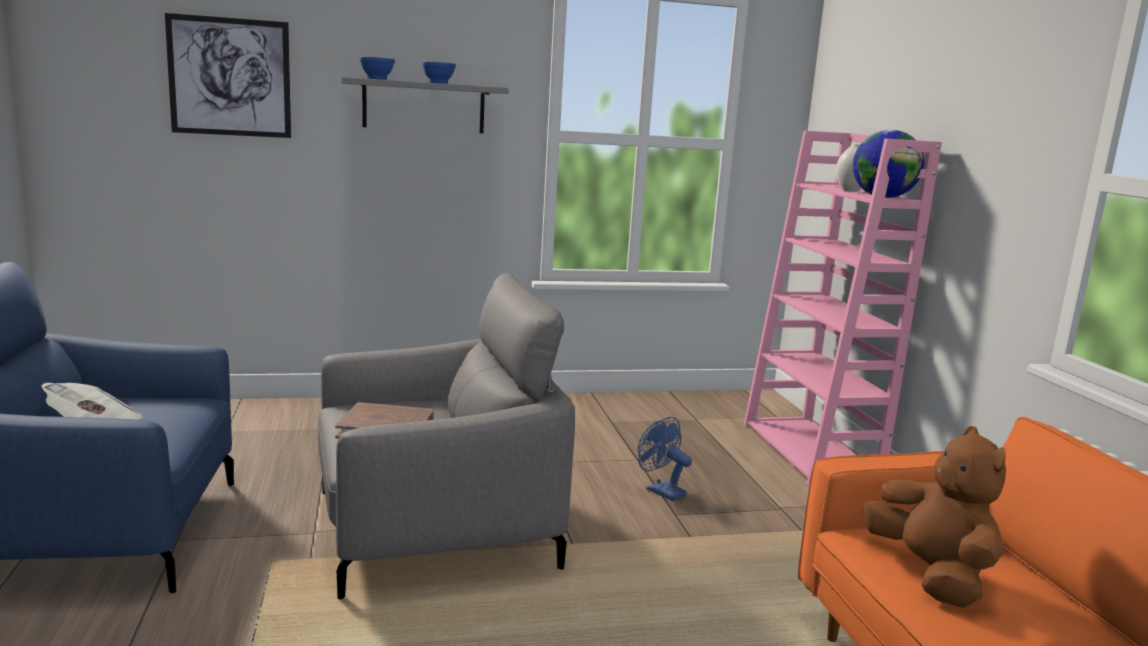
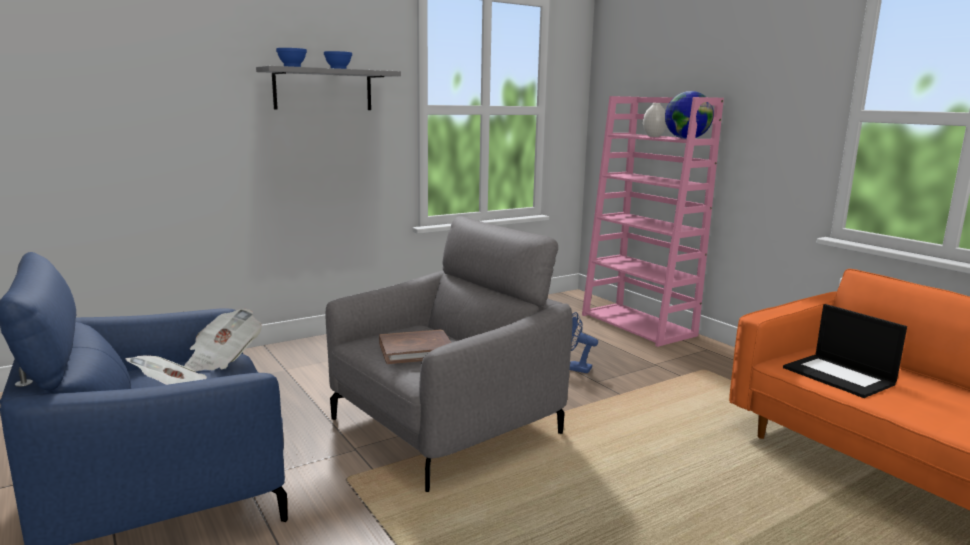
camera: 20 degrees left, 0 degrees up
picture [165,13,291,138] -> none
brown plush toy [864,426,1006,608] -> laptop [783,304,907,398]
none -> newspaper [184,309,262,371]

